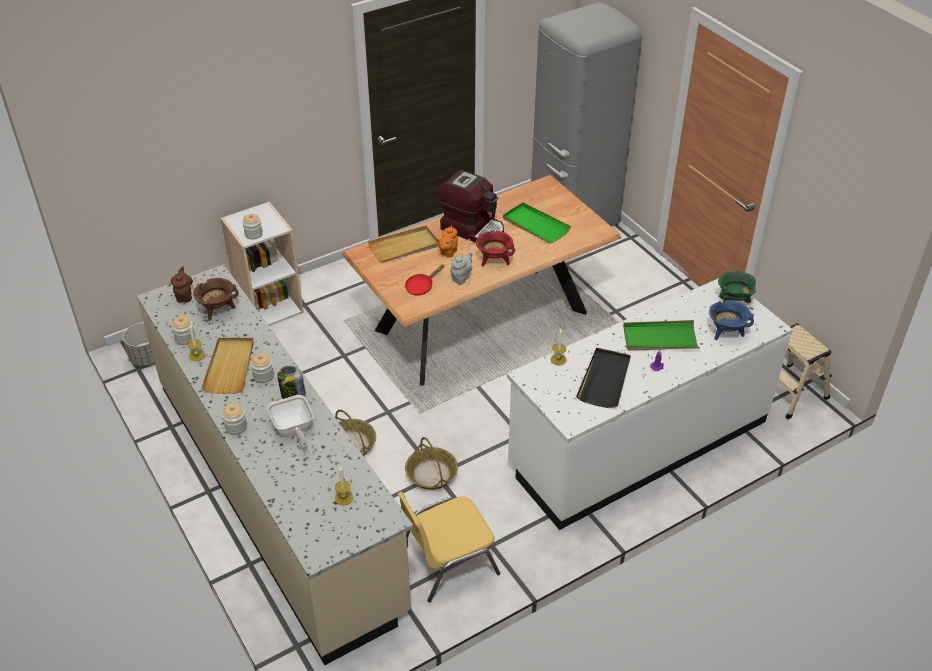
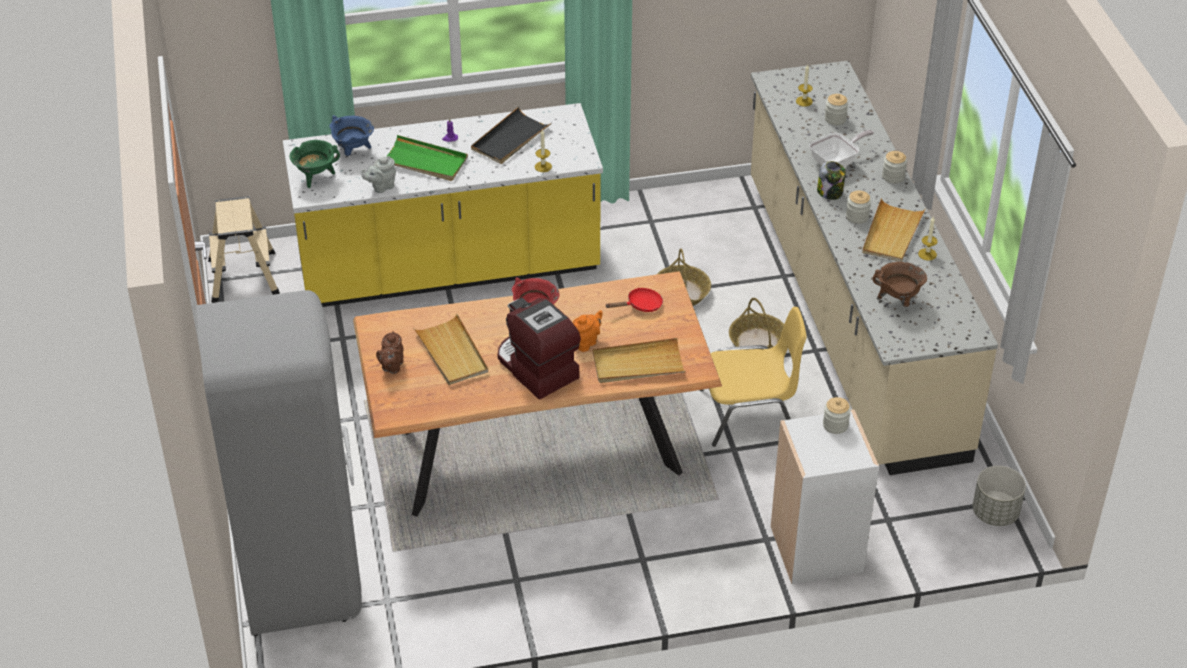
camera: 160 degrees left, 0 degrees up
brown teapot [171,266,193,302] -> brown teapot moved to [376,331,403,374]
jar [171,316,195,345] -> jar moved to [825,94,848,125]
frying pan [267,395,313,448] -> frying pan turned 60 degrees clockwise [809,130,874,167]
yellow chair [398,492,500,602] -> yellow chair moved to [700,307,807,447]
grey teapot [450,252,472,284] -> grey teapot moved to [362,156,396,193]
green tray [503,202,571,243] -> beige tray [413,314,488,385]
white counter [507,278,793,530] -> yellow counter [283,103,603,307]

